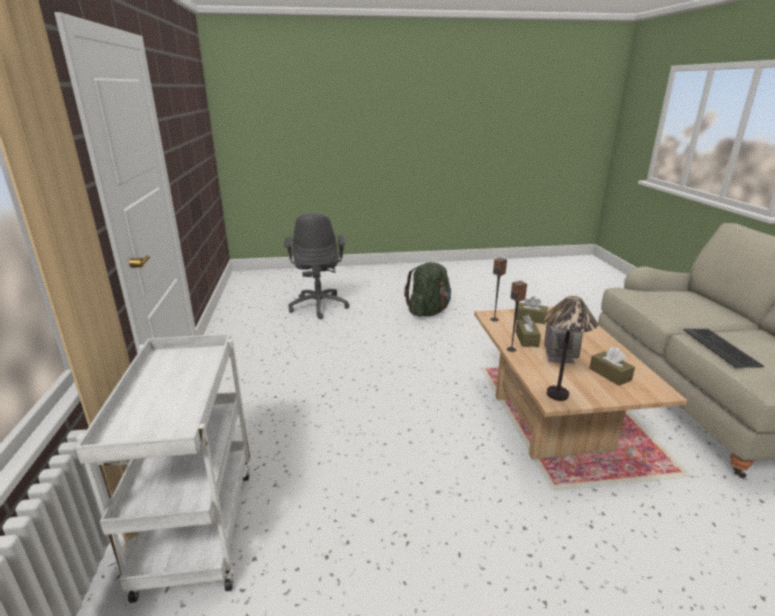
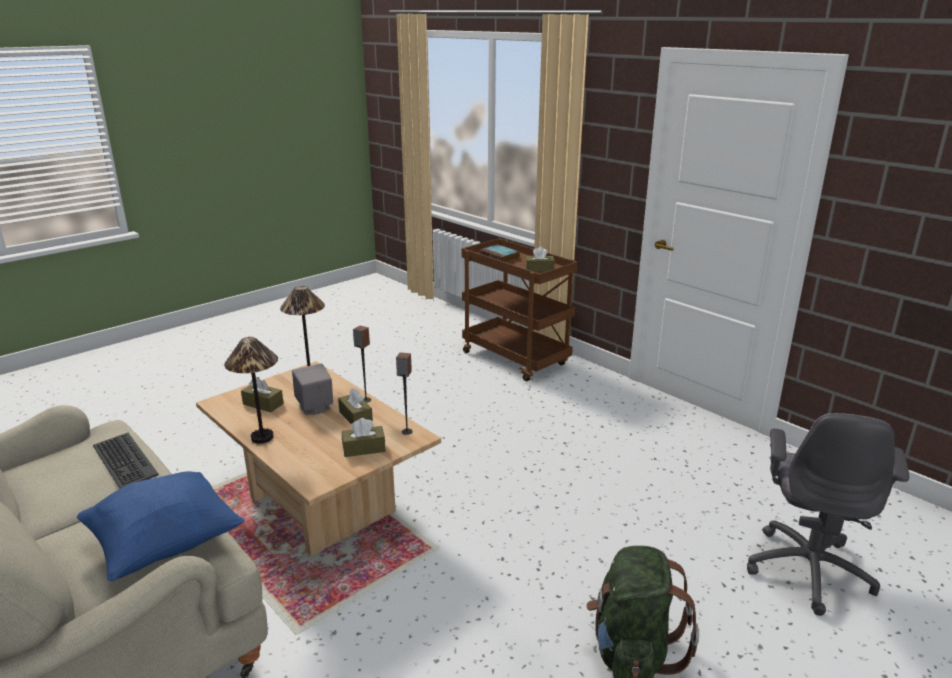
camera: 145 degrees right, 0 degrees up
white cart [75,334,250,603] -> brown cart [462,238,578,381]
grey office chair [284,213,350,319] -> grey office chair turned 120 degrees counterclockwise [747,413,909,616]
none -> blue pillow [77,471,245,581]
none -> table lamp [224,337,278,444]
none -> book [480,245,520,262]
none -> brown tissue box [526,246,555,272]

